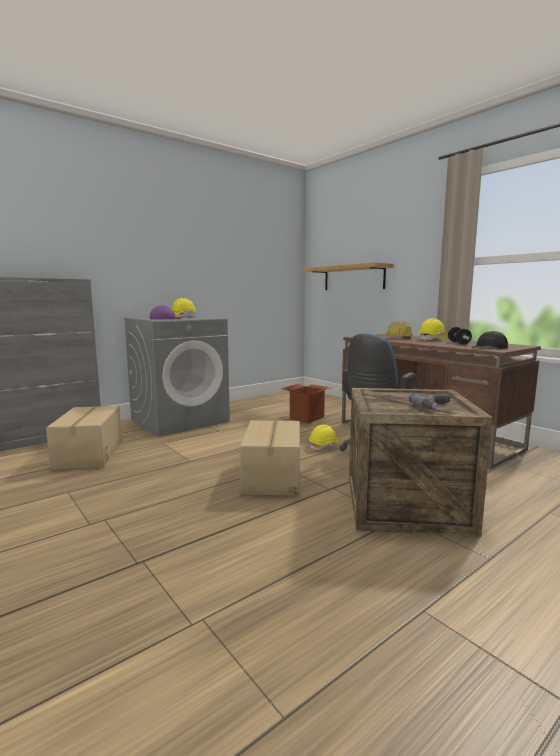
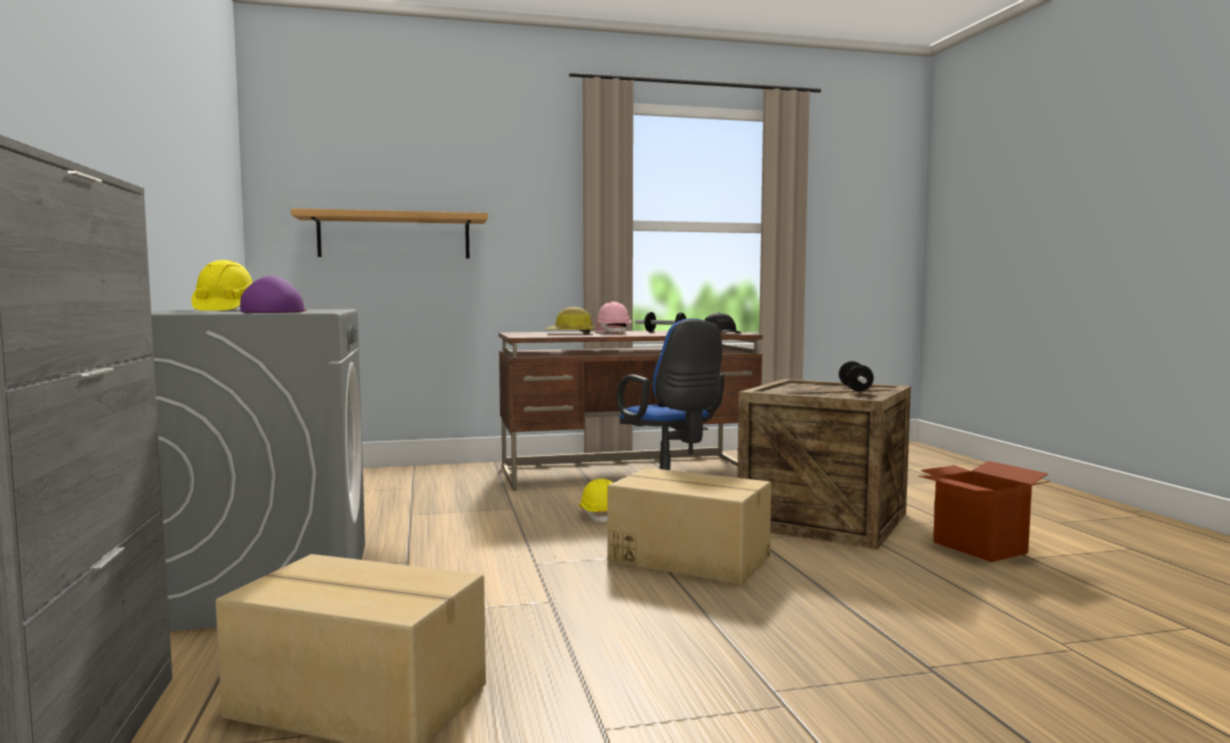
camera: 65 degrees left, 5 degrees down
cardboard box [281,384,333,424] -> cardboard box moved to [919,461,1050,562]
power drill [409,393,450,410] -> dumbbell [839,361,874,392]
yellow hard hat [419,318,447,341] -> pink hard hat [595,302,631,334]

